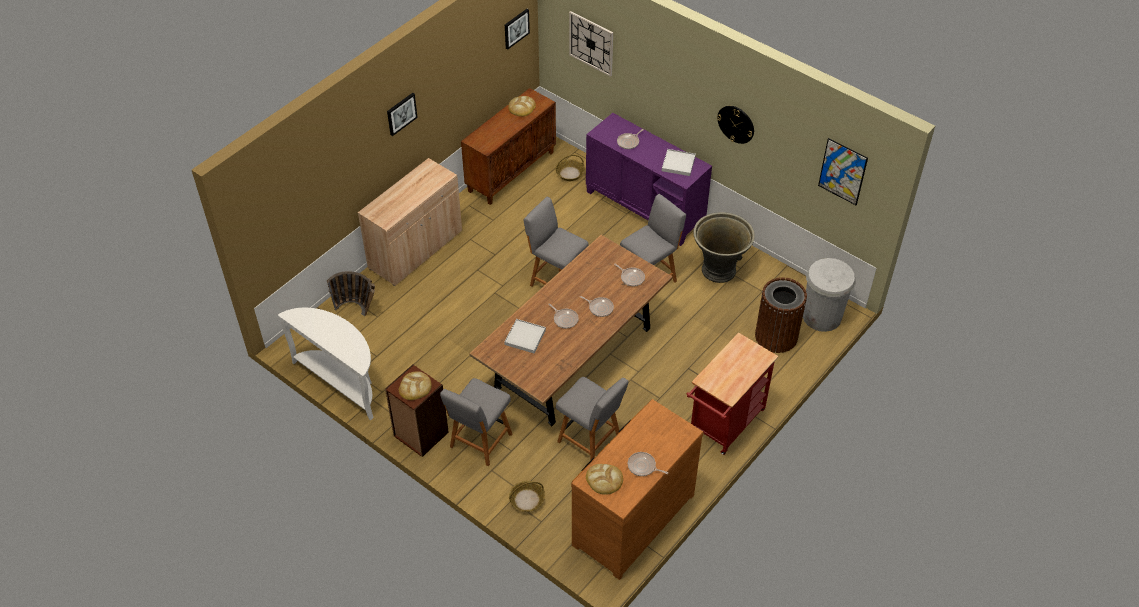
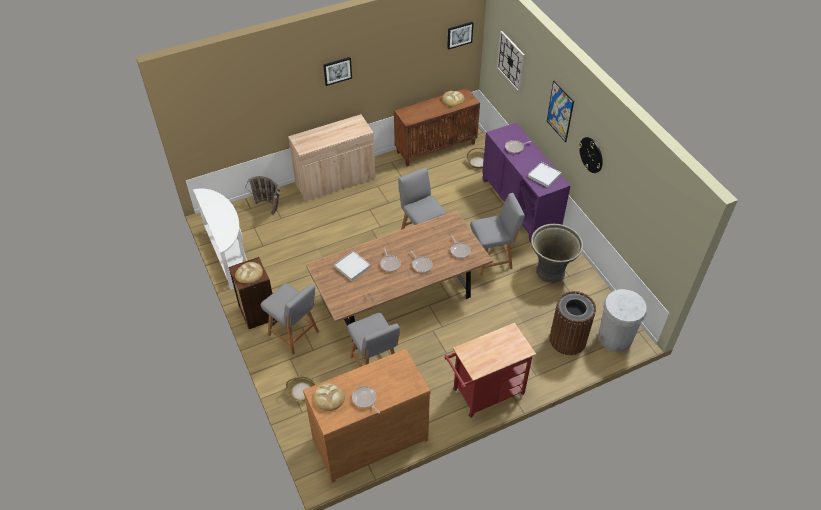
camera: 25 degrees right, 0 degrees up
grey chair [440,378,512,466] -> grey chair turned 105 degrees counterclockwise [261,283,319,355]
picture [818,138,868,205] -> picture moved to [547,81,574,142]

